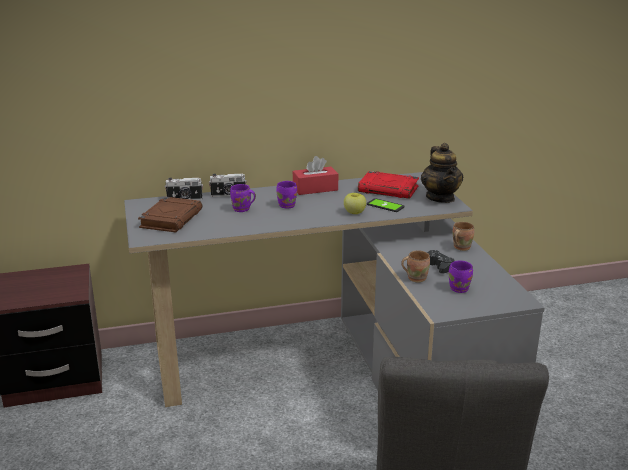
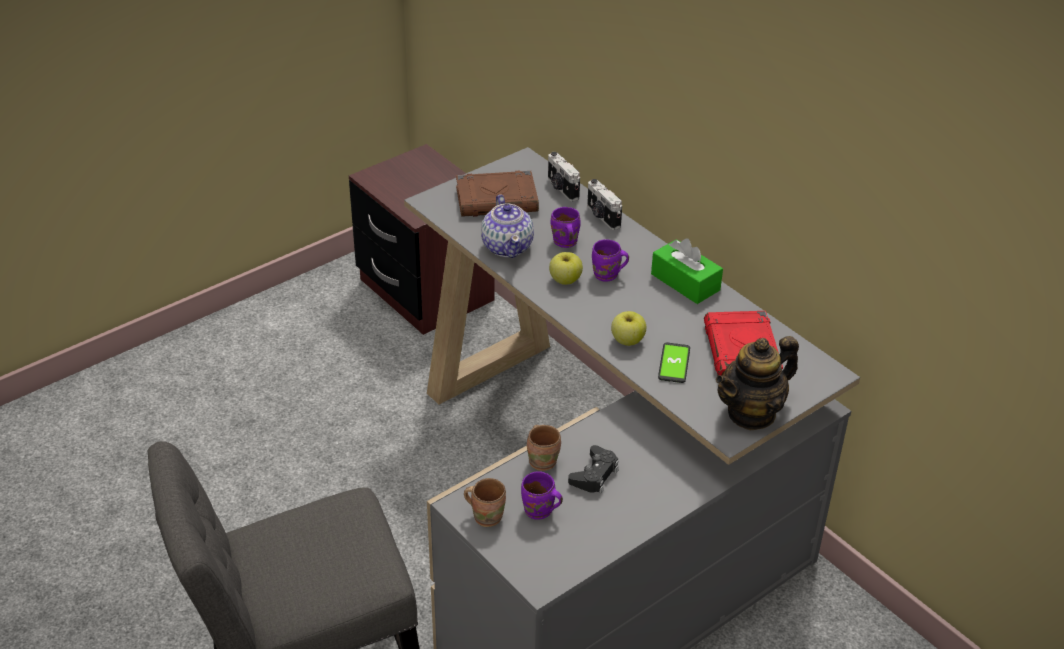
camera: 65 degrees right, 15 degrees up
red tissue box [293,156,338,195] -> green tissue box [651,238,723,304]
brown mug [452,222,474,251] -> brown mug moved to [464,478,506,527]
none -> teapot [481,194,534,258]
none -> apple [549,252,583,285]

